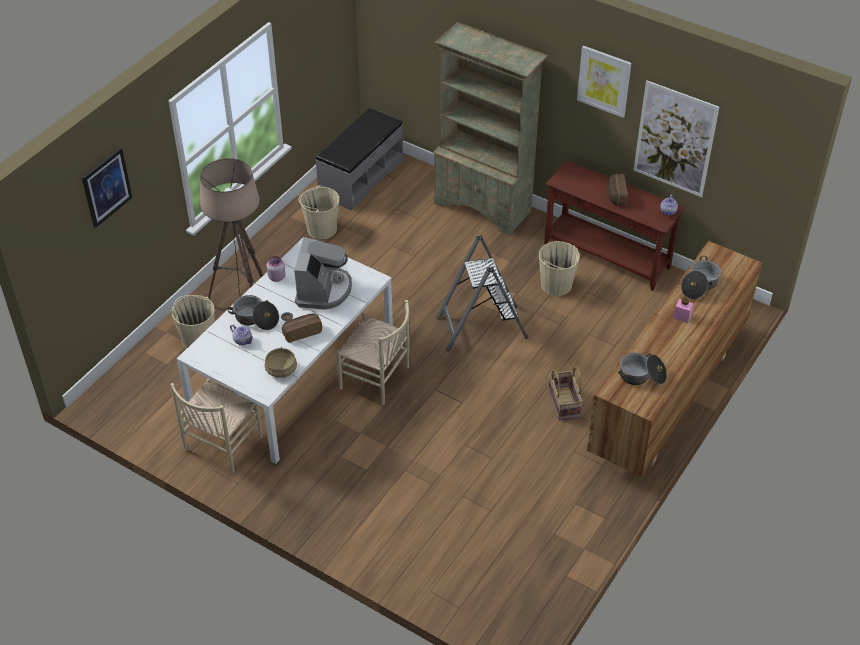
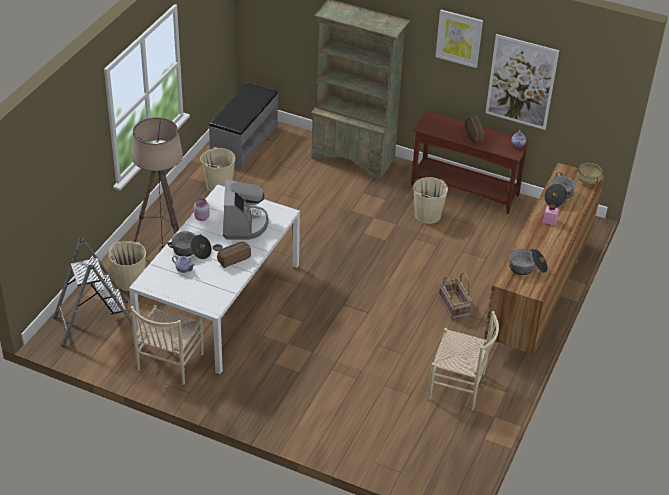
camera: 10 degrees left, 5 degrees down
picture [82,148,132,228] -> none
beige cooking pot [264,347,297,378] -> beige cooking pot moved to [577,162,602,184]
beige chair [336,300,409,405] -> beige chair moved to [428,311,499,410]
grey step ladder [436,235,528,351] -> grey step ladder moved to [53,238,132,347]

